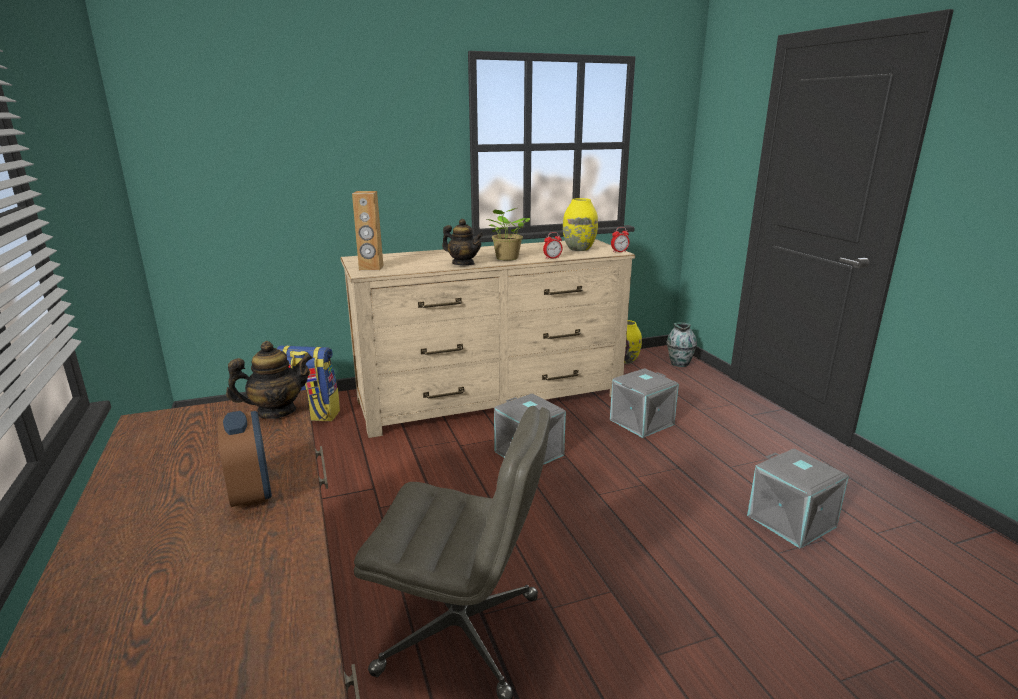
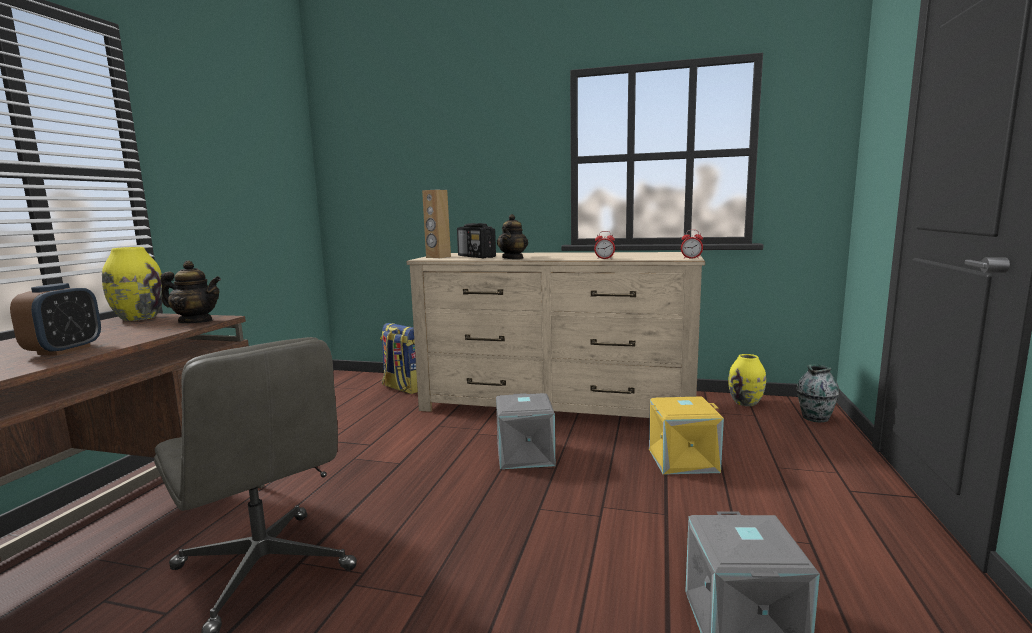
camera: 35 degrees right, 10 degrees down
teapot [442,219,484,266] -> teapot turned 45 degrees clockwise [497,214,528,259]
potted plant [487,208,530,261] -> none
yellow vase [563,198,598,251] -> yellow vase moved to [102,247,163,321]
grey storage box [610,368,679,438] -> yellow storage box [649,396,724,475]
none -> radio [457,223,496,258]

